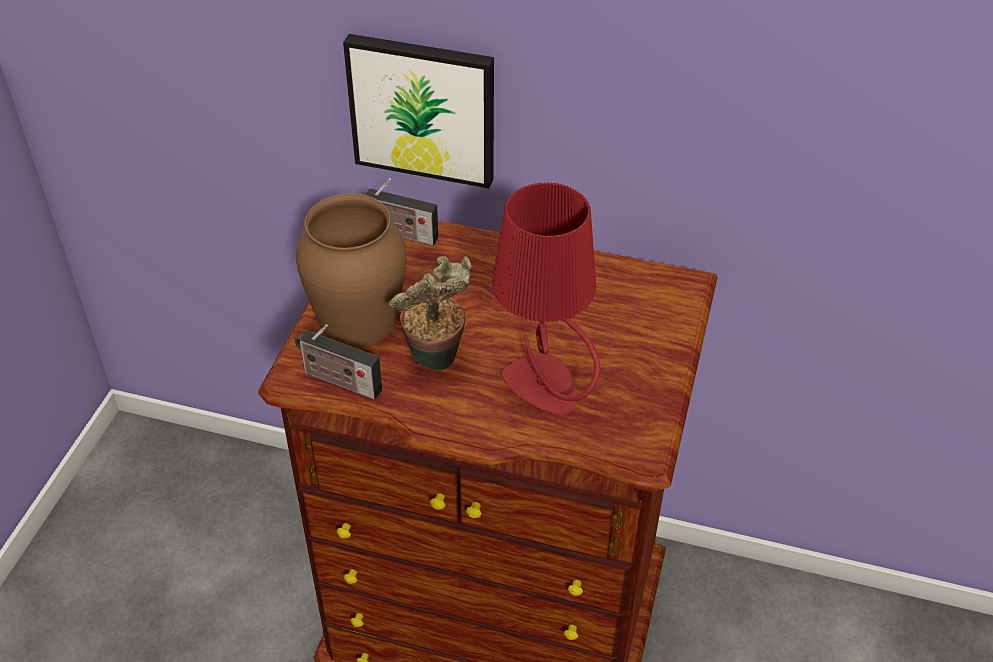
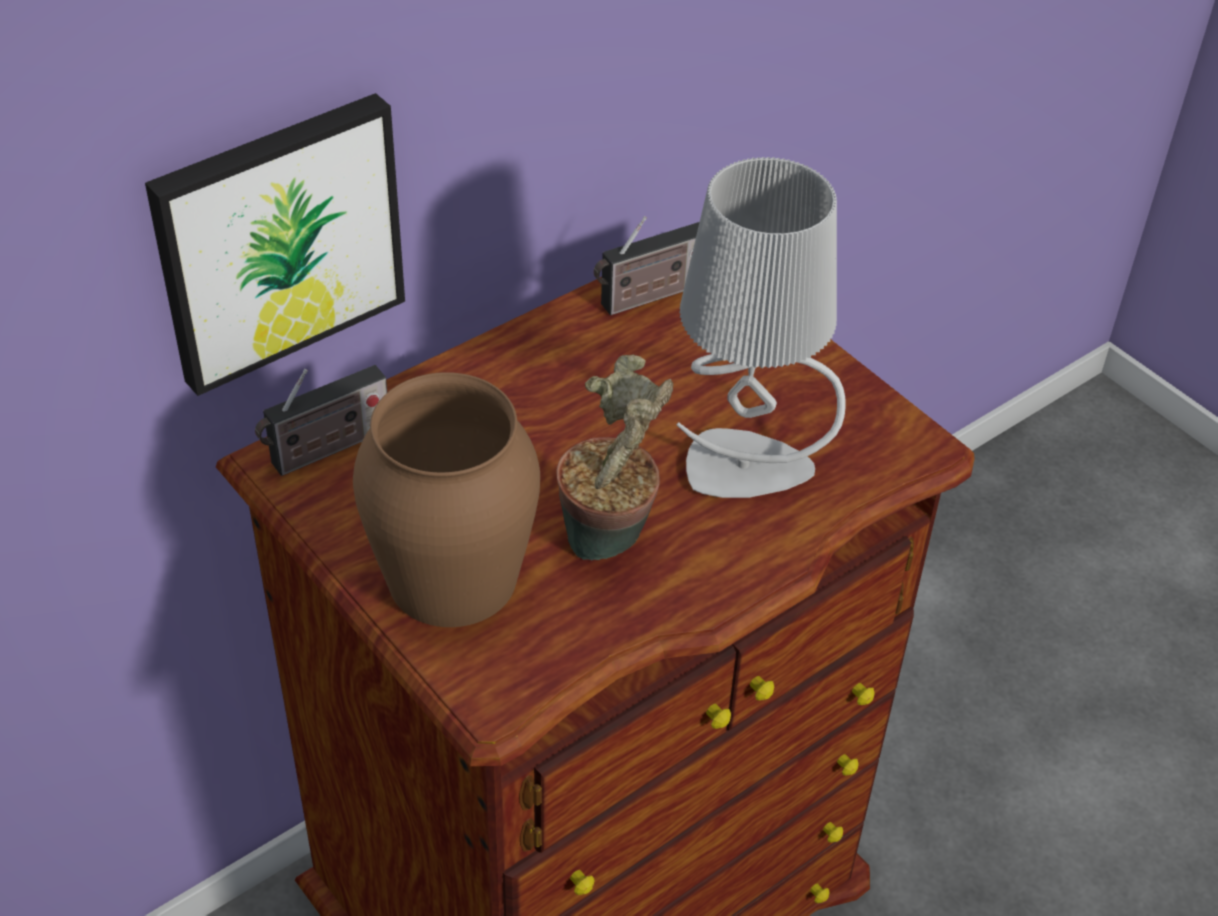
camera: 55 degrees left, 0 degrees up
radio [295,324,382,400] -> radio moved to [594,216,699,315]
red table lamp [492,182,600,416] -> grey table lamp [676,157,846,498]

